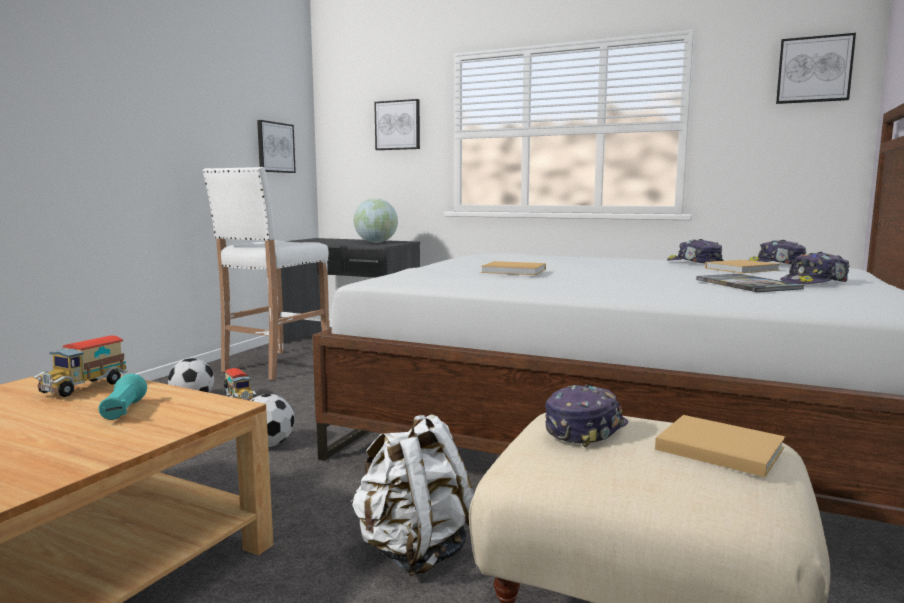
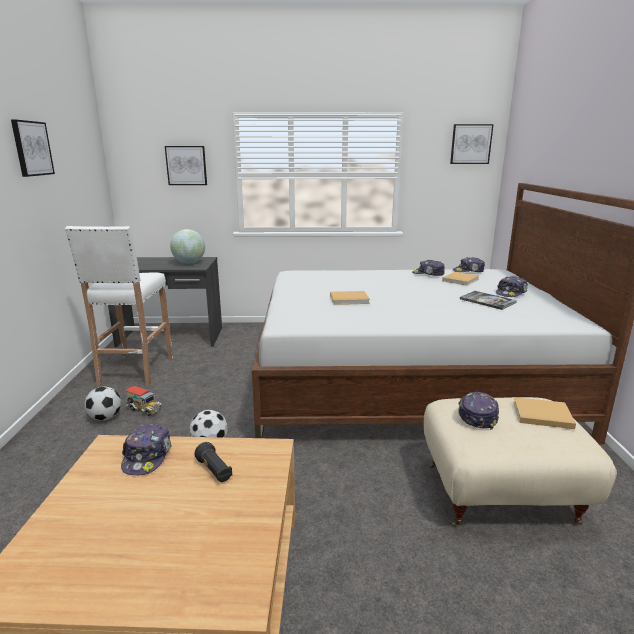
camera: 25 degrees left, 10 degrees up
toy truck [33,335,128,397] -> cap [121,424,172,476]
turquoise flashlight [99,374,147,420] -> black flashlight [194,442,232,482]
picture [257,120,296,173] -> picture moved to [11,120,55,177]
white backpack [351,414,475,576] -> none

